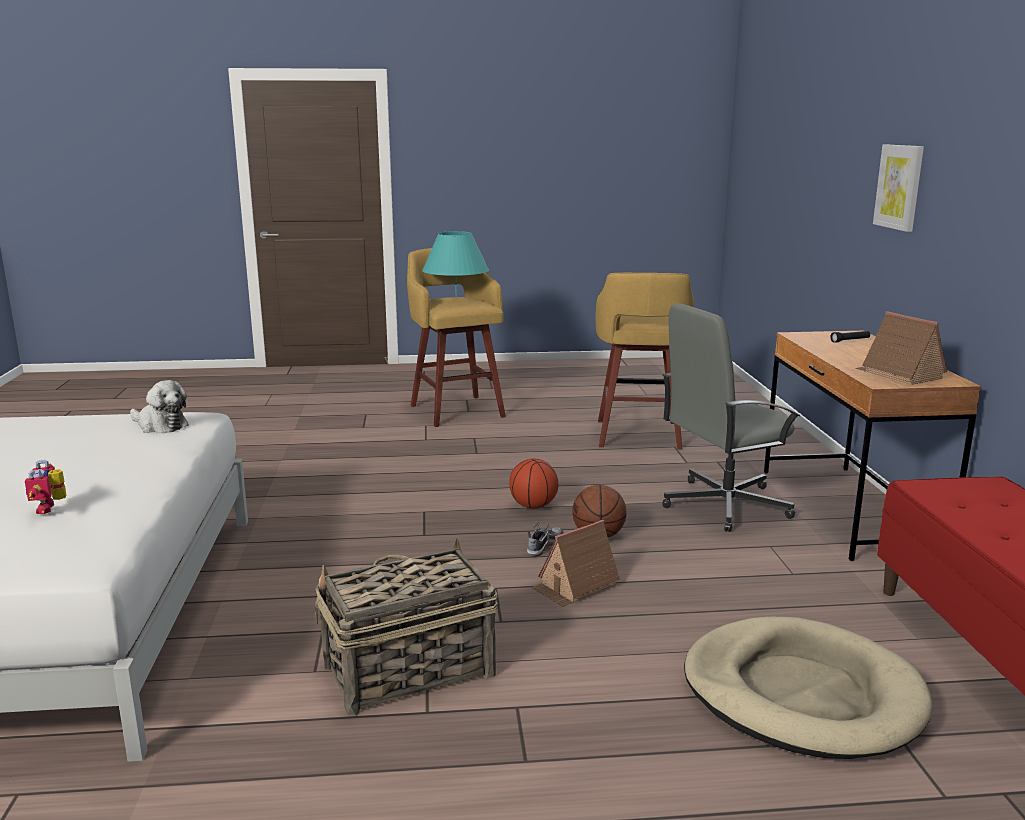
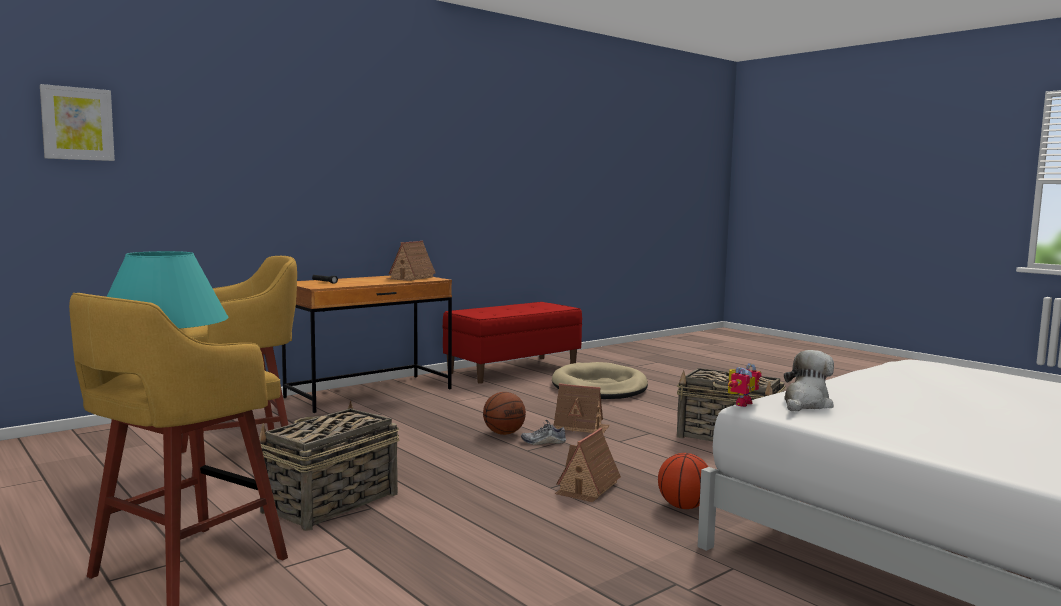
camera: 125 degrees left, 10 degrees down
toy robot [25,460,66,514] -> toy robot moved to [728,363,762,407]
plush toy [130,380,189,433] -> plush toy turned 45 degrees clockwise [784,350,834,411]
basketball [509,458,558,509] -> basketball moved to [658,453,708,509]
grey office chair [663,303,800,532] -> none
picture [873,145,924,232] -> picture moved to [40,84,115,161]
none -> basket [259,400,399,531]
none -> toy house [555,428,621,502]

